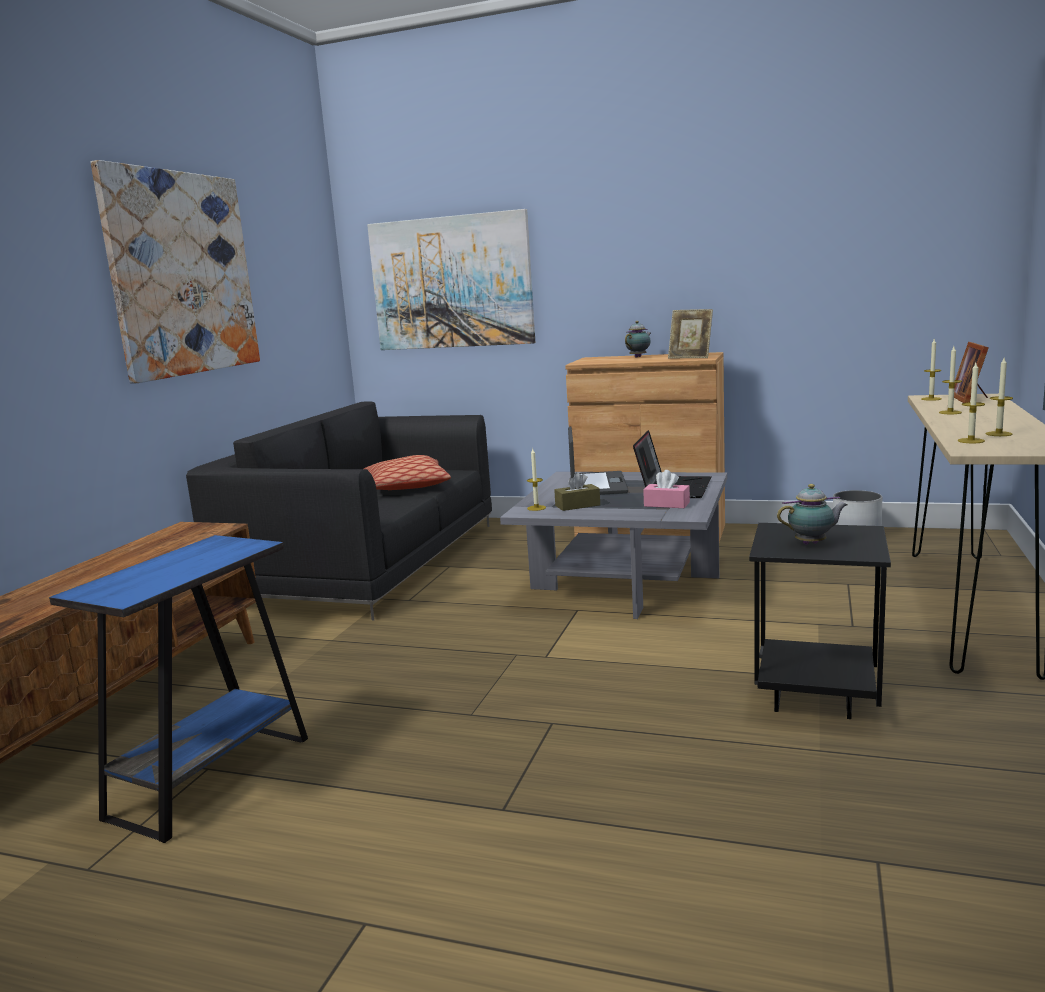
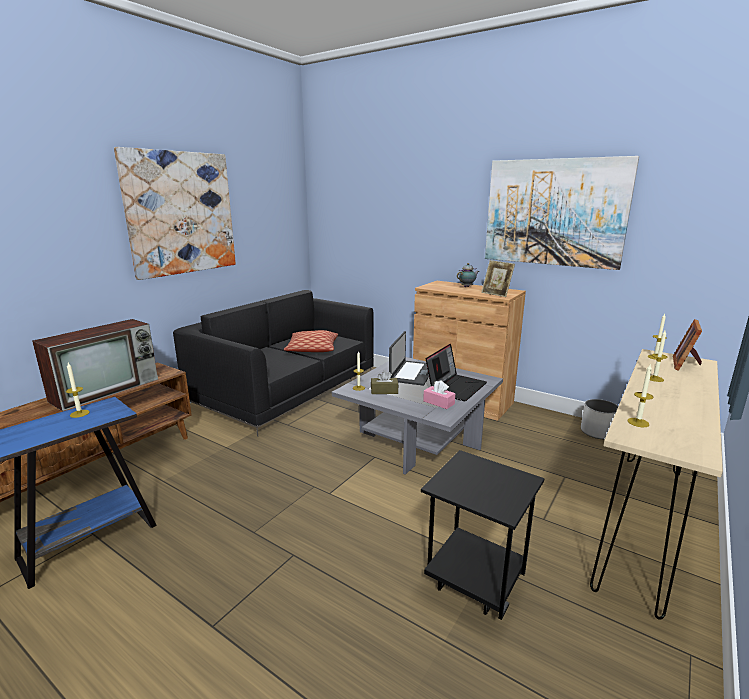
camera: 15 degrees right, 5 degrees up
picture [367,209,535,350] -> picture moved to [485,156,639,270]
teapot [777,484,847,545] -> none
candle [986,358,1013,436] -> candle moved to [66,363,90,418]
none -> television [32,319,158,411]

